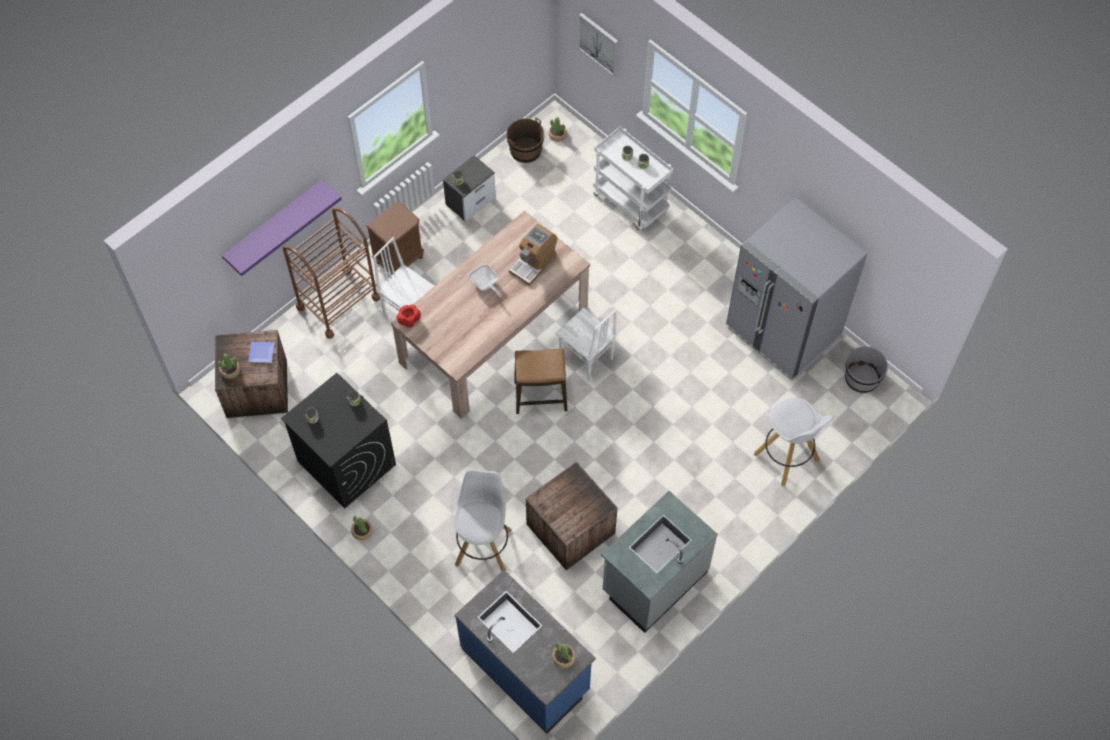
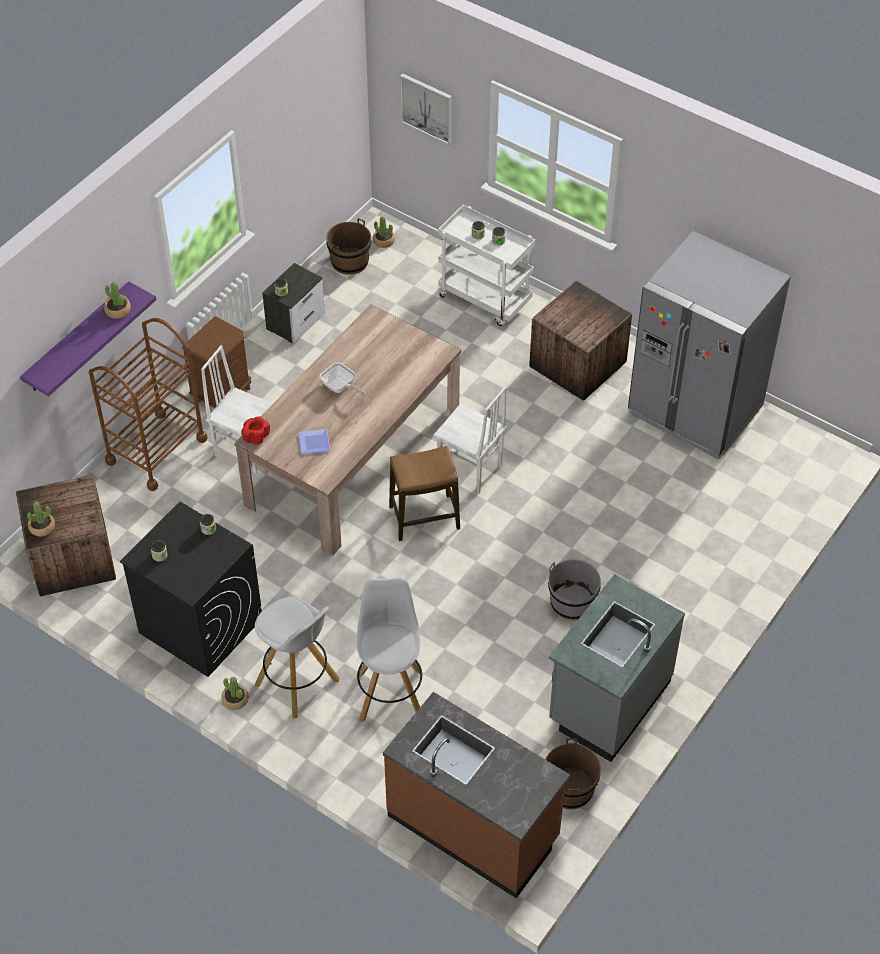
camera: 10 degrees left, 10 degrees down
plate [249,342,274,363] -> plate moved to [298,429,330,454]
blue counter [455,570,596,734] -> brown counter [383,692,570,898]
coffee machine [509,223,557,286] -> none
crate [526,462,618,570] -> crate moved to [529,281,632,401]
potted plant [552,642,576,668] -> potted plant moved to [104,282,131,319]
white stool [754,397,834,486] -> white stool moved to [255,597,340,719]
grey bucket [845,346,888,393] -> grey bucket moved to [548,559,601,621]
none -> brown bucket [545,738,601,809]

